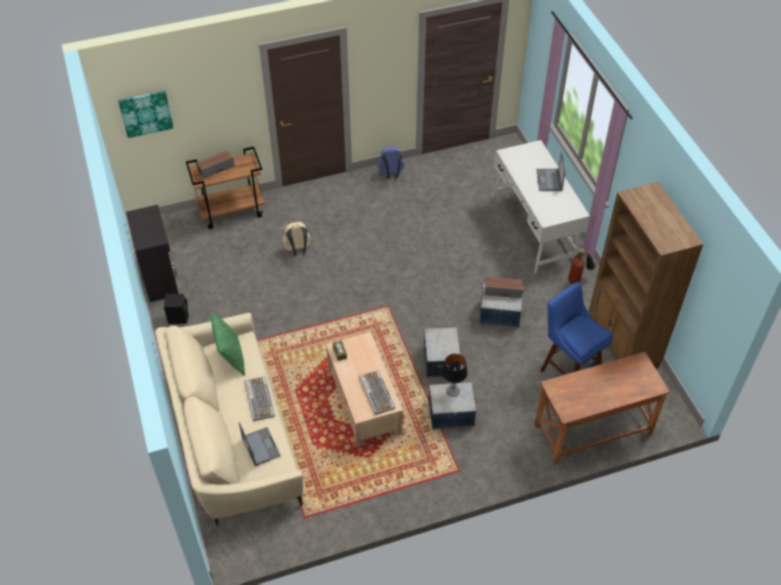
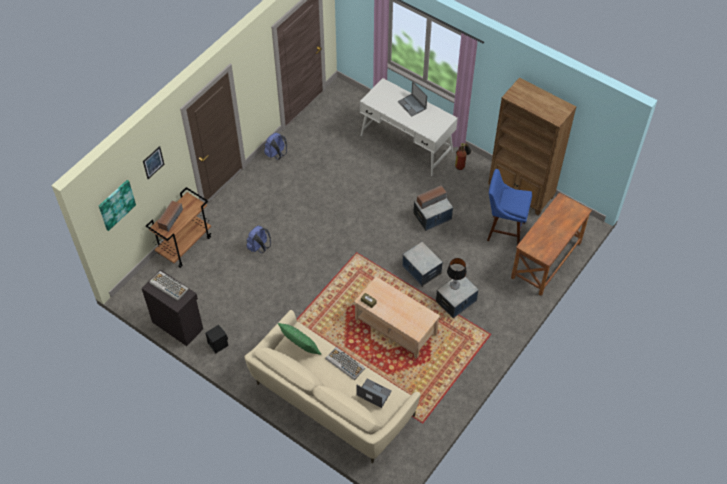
camera: 35 degrees left, 5 degrees up
beige backpack [282,222,311,256] -> blue backpack [247,226,271,253]
keyboard [359,370,395,415] -> keyboard moved to [149,271,189,301]
none -> picture [143,146,164,179]

